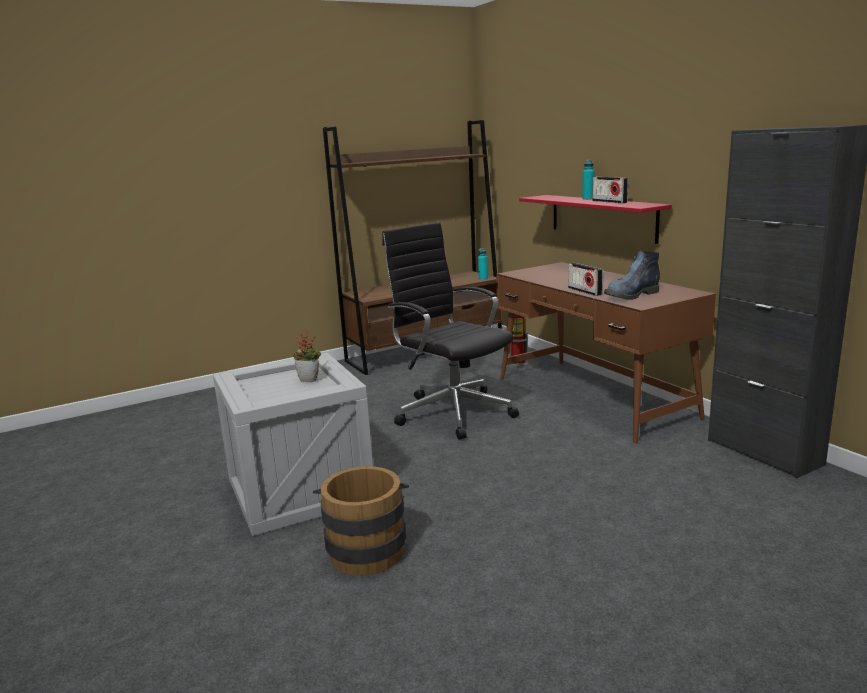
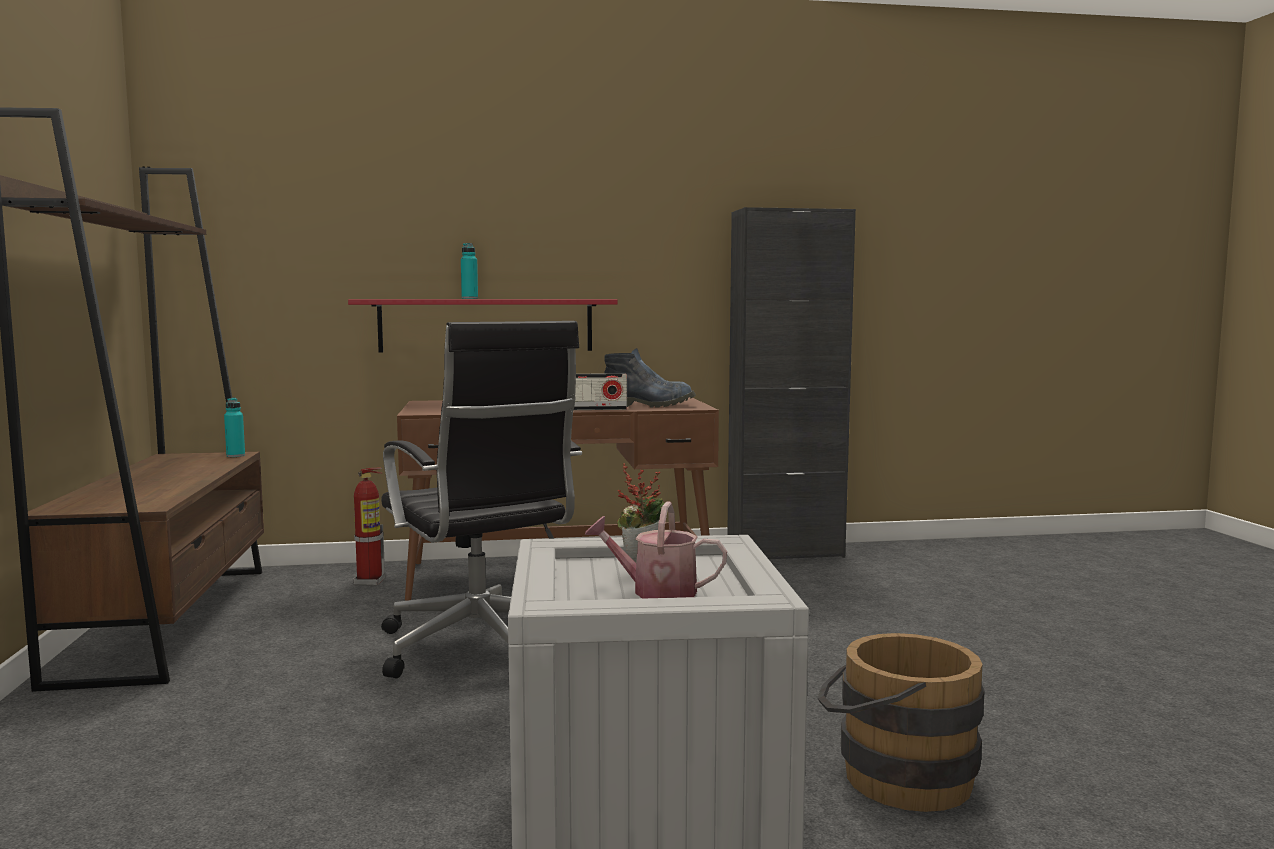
camera: 70 degrees left, 10 degrees down
black office chair [382,223,519,440] -> black office chair turned 105 degrees counterclockwise [381,321,582,678]
radio [592,177,628,203] -> none
boot [604,250,660,300] -> boot turned 75 degrees counterclockwise [604,348,696,407]
none -> watering can [584,501,727,599]

